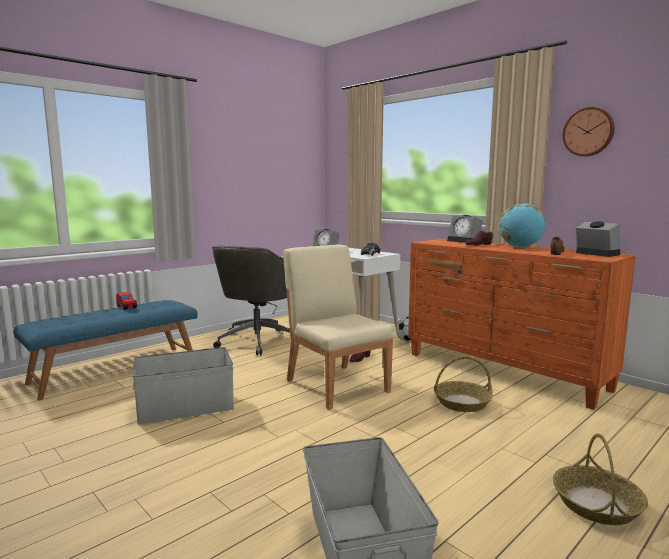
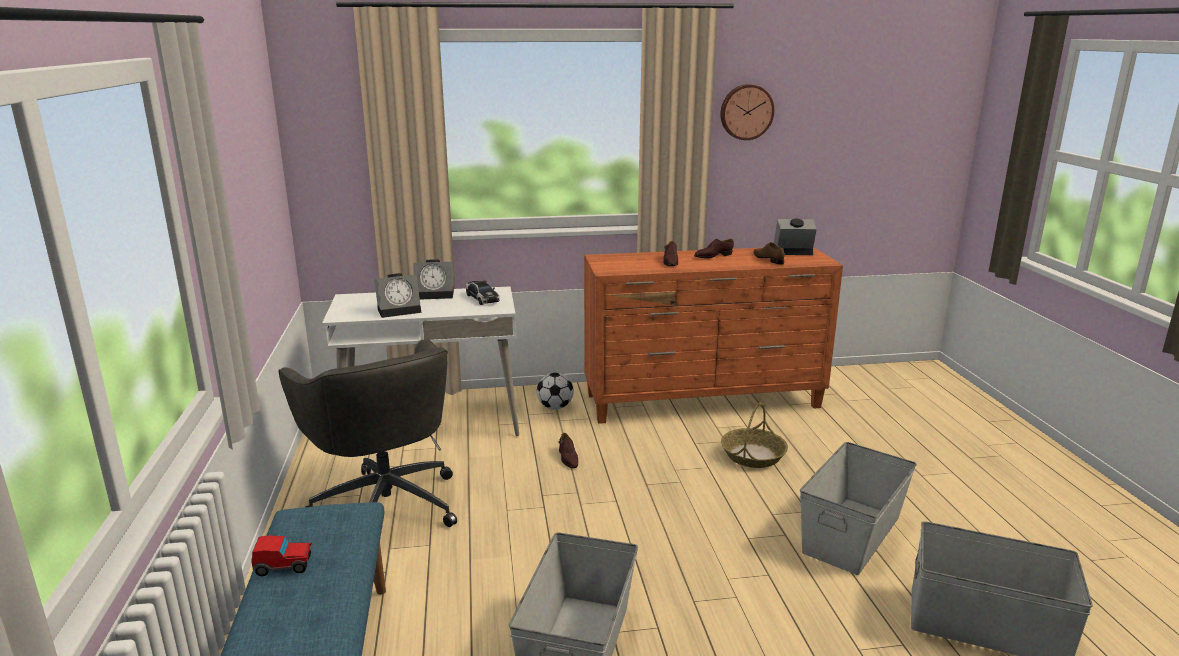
camera: 55 degrees left, 10 degrees up
beige chair [283,245,394,410] -> none
alarm clock [447,215,483,243] -> alarm clock moved to [413,259,454,300]
globe [499,203,546,248] -> brown shoe [694,239,734,258]
basket [553,434,648,525] -> none
none -> grey storage box [800,442,917,575]

